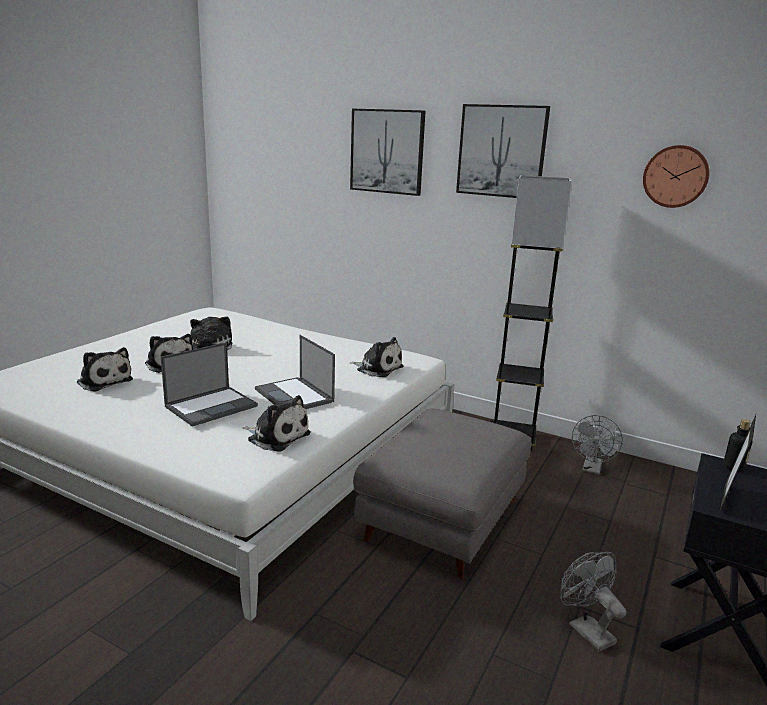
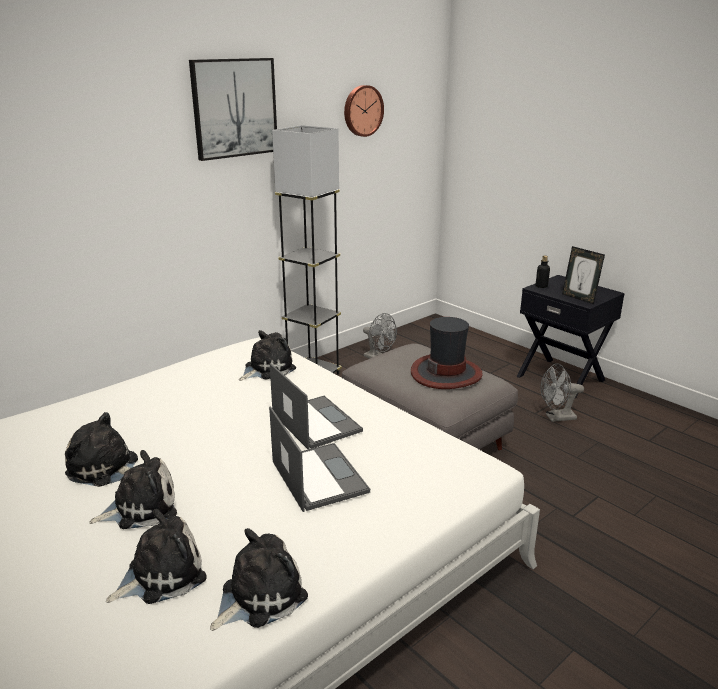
camera: 70 degrees left, 5 degrees up
plush toy [242,395,311,452] -> plush toy moved to [210,528,308,631]
laptop [255,335,335,409] -> laptop turned 105 degrees counterclockwise [270,363,363,449]
picture [350,109,425,196] -> none
none -> hat [411,317,483,389]

